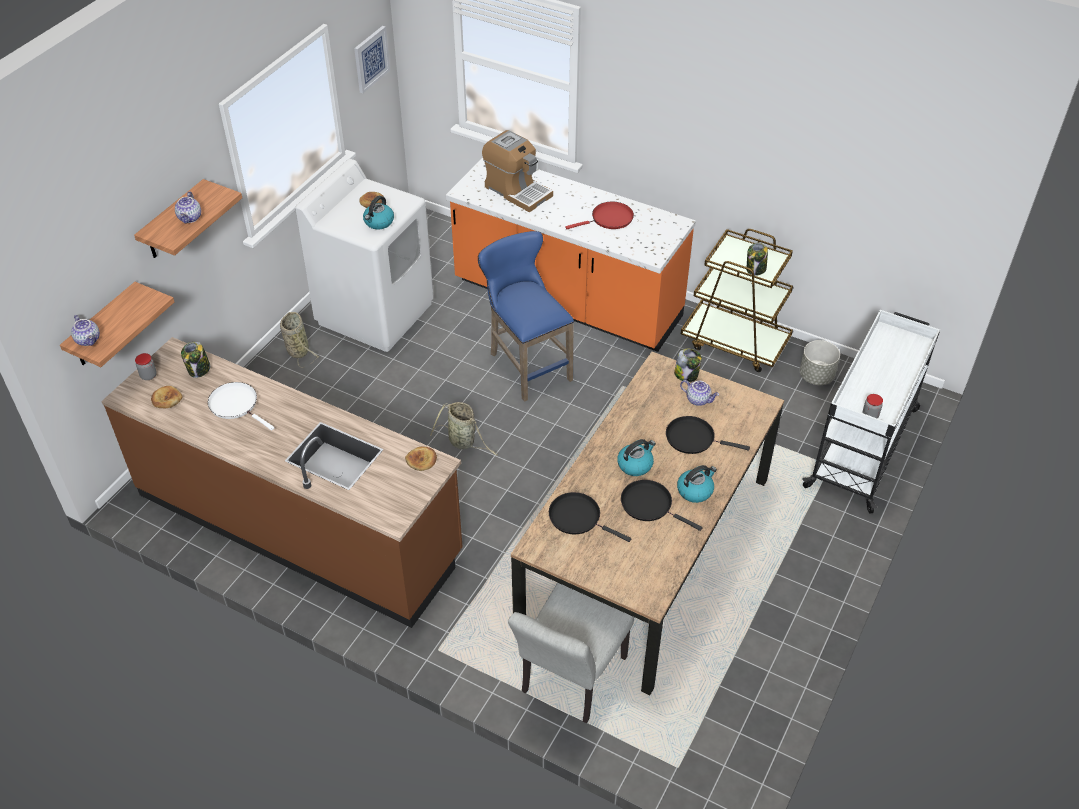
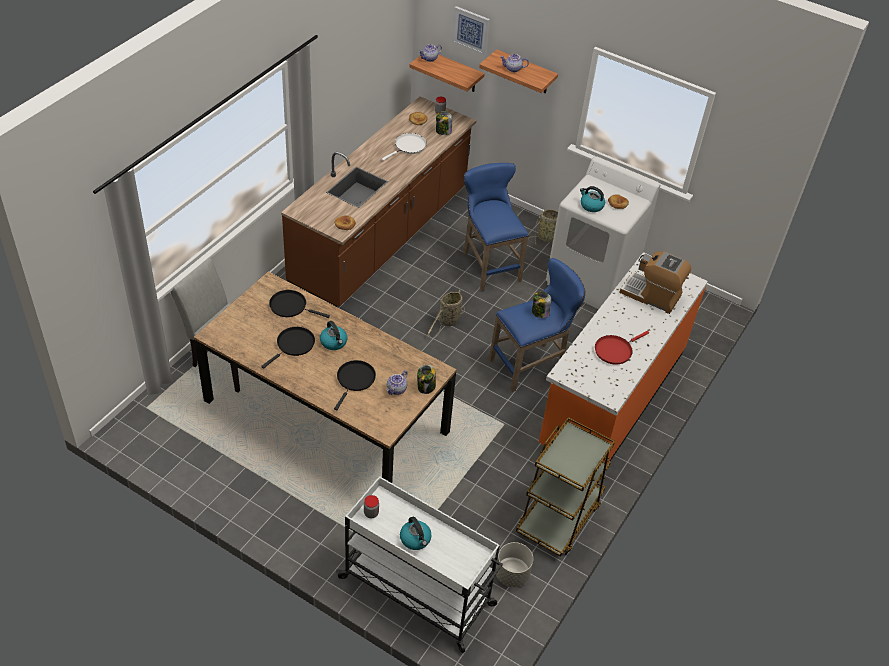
camera: 90 degrees right, 0 degrees up
picture [354,26,390,93] -> picture moved to [452,6,490,56]
coffee machine [482,130,553,212] -> coffee machine turned 75 degrees clockwise [619,251,691,314]
black frying pan [549,492,631,542] -> black frying pan turned 105 degrees counterclockwise [269,290,330,318]
red frying pan [565,202,634,229] -> red frying pan turned 75 degrees clockwise [595,331,649,365]
kettle [677,465,717,503] -> kettle moved to [400,517,432,550]
jar [747,243,768,276] -> jar moved to [532,291,552,318]
none -> blue stool [463,163,529,291]

